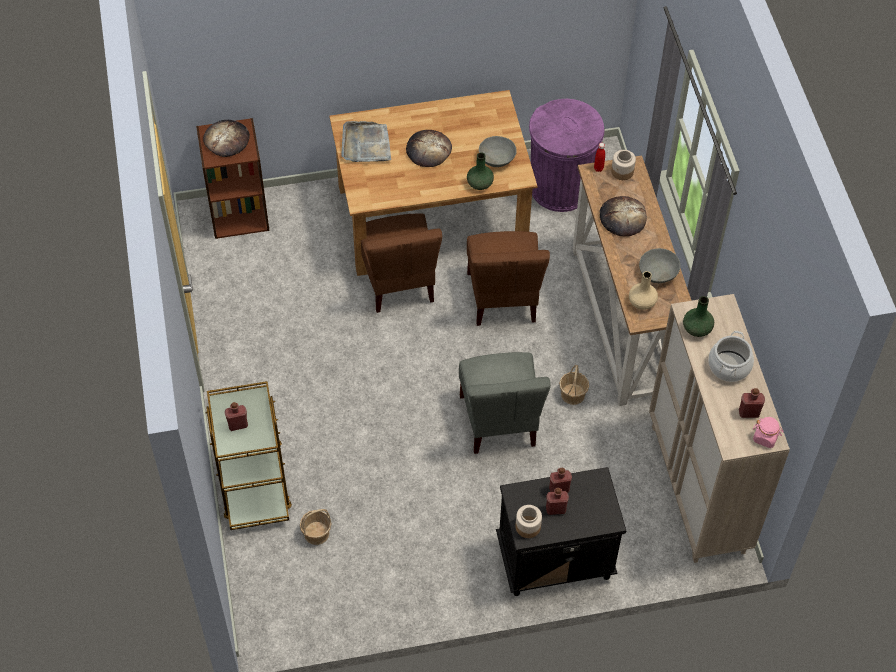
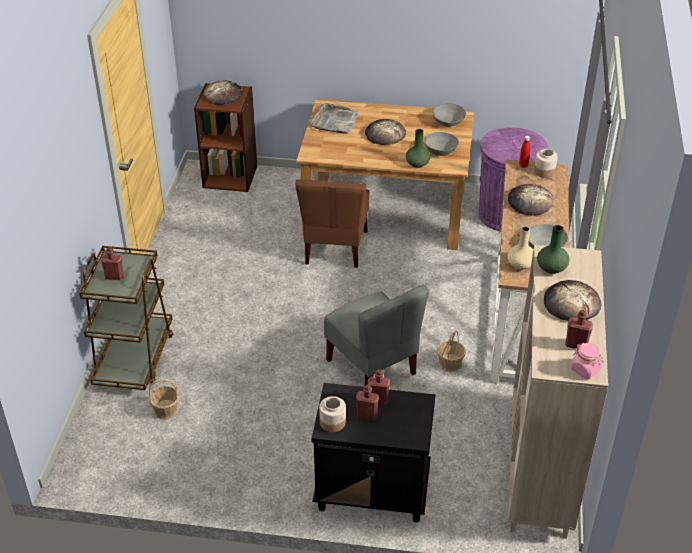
camera: 20 degrees right, 15 degrees down
grey chair [459,352,551,454] -> grey chair turned 45 degrees counterclockwise [324,285,429,385]
brown chair [467,231,550,326] -> none
cooking pot [708,331,754,382] -> bread [544,280,601,321]
none -> grey bowl [433,103,466,127]

